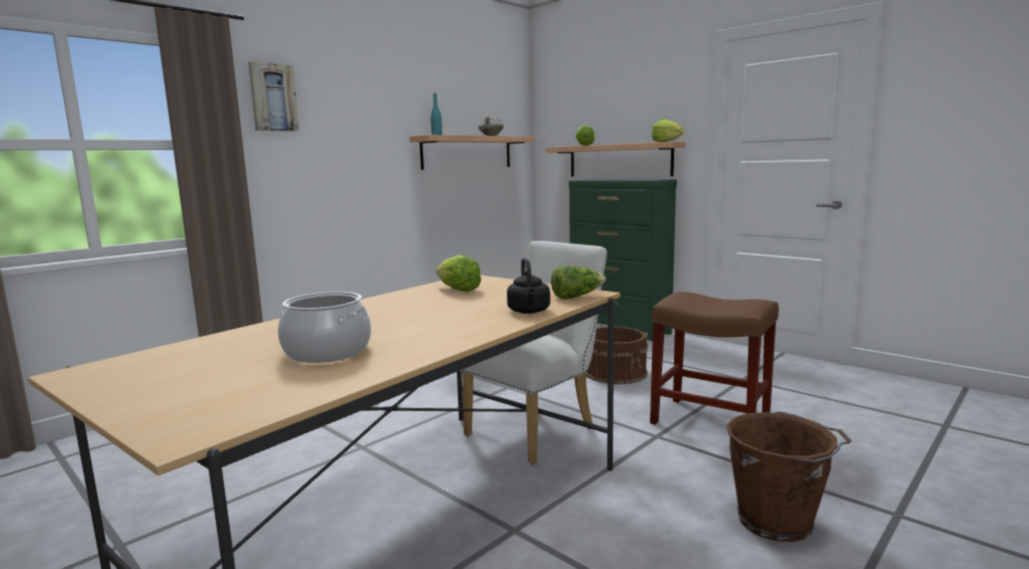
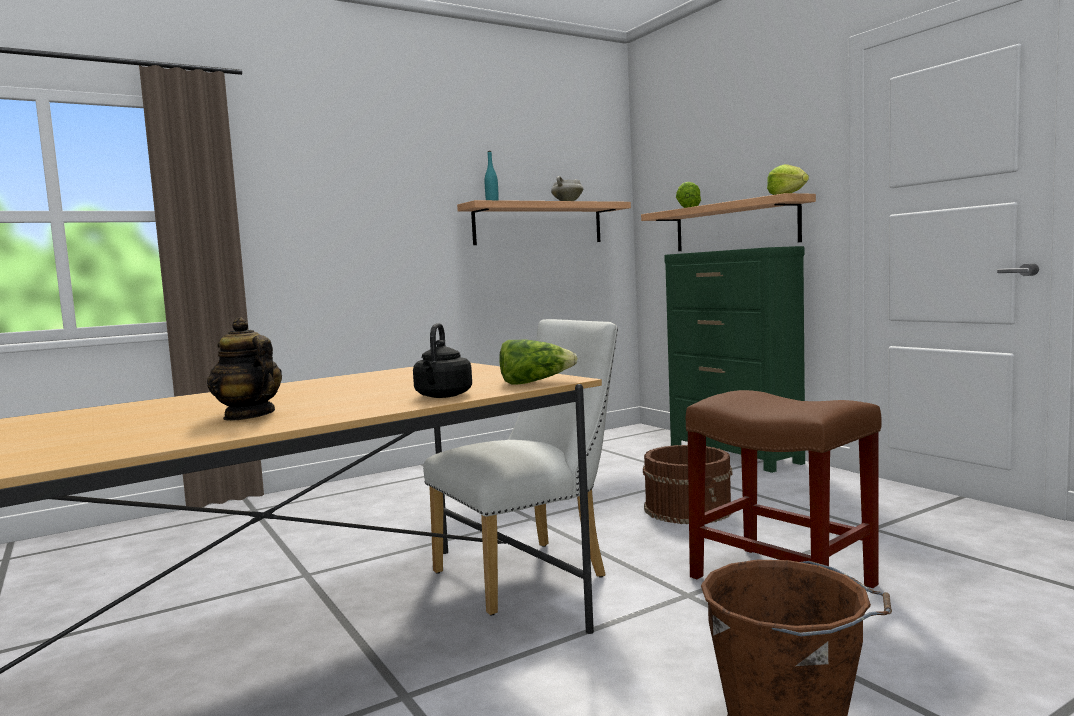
camera: 15 degrees right, 5 degrees down
picture [248,61,299,131] -> none
cooking pot [278,292,371,363] -> none
lettuce [436,255,481,292] -> none
none -> teapot [207,318,282,421]

